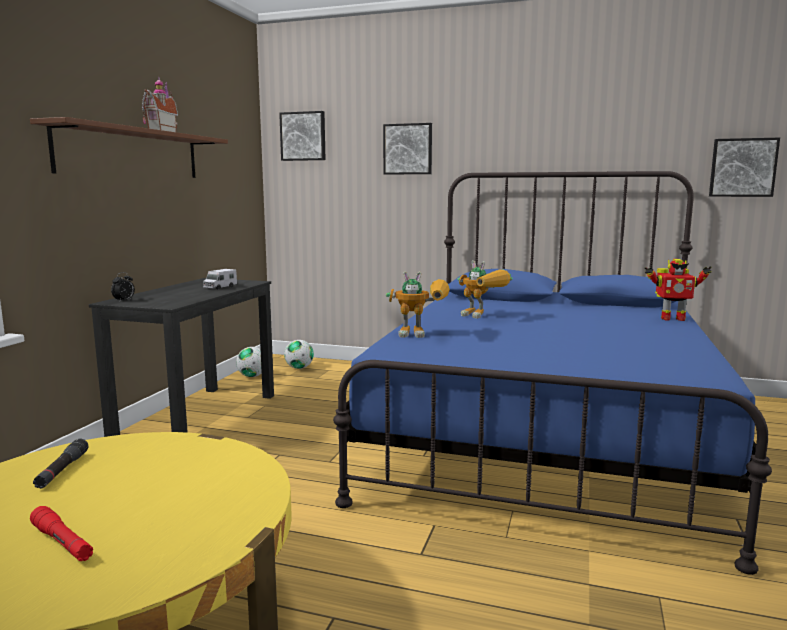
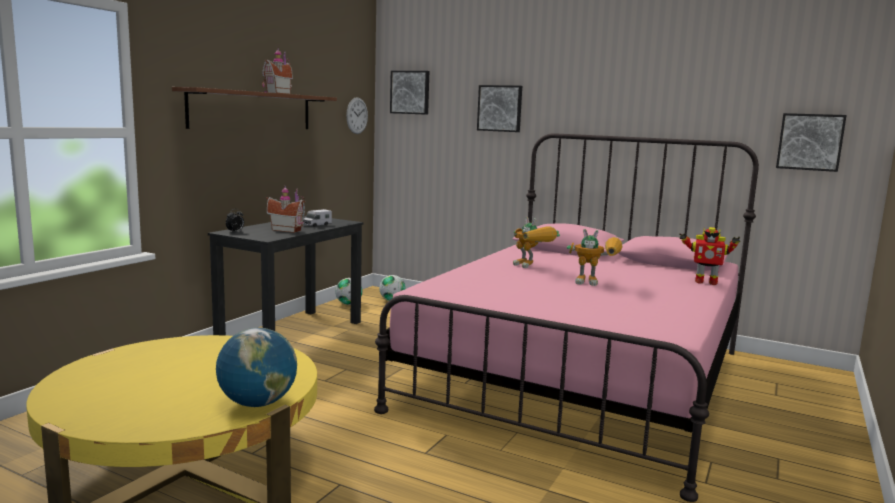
camera: 10 degrees right, 0 degrees up
red flashlight [30,506,93,562] -> none
black flashlight [33,438,89,489] -> none
blue bed [333,171,772,575] -> pink bed [374,133,759,502]
toy robot [386,271,450,338] -> toy robot moved to [567,229,623,286]
none -> globe [216,328,297,407]
none -> toy house [266,185,305,233]
none -> wall clock [346,97,368,134]

